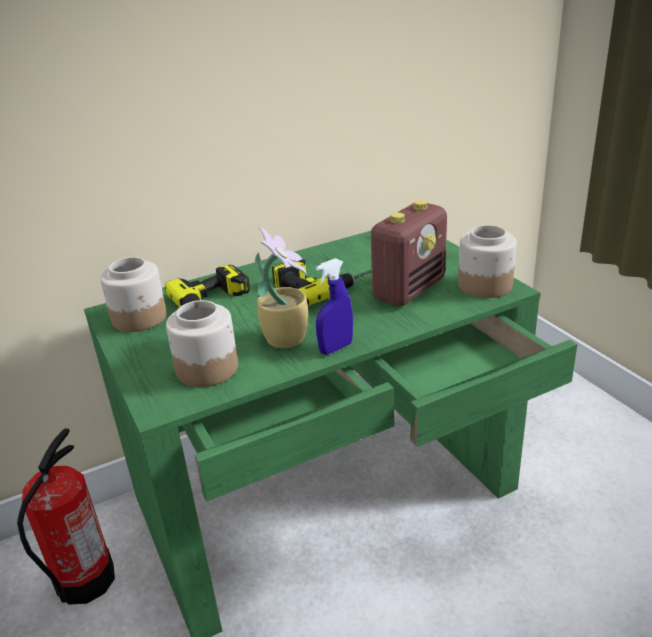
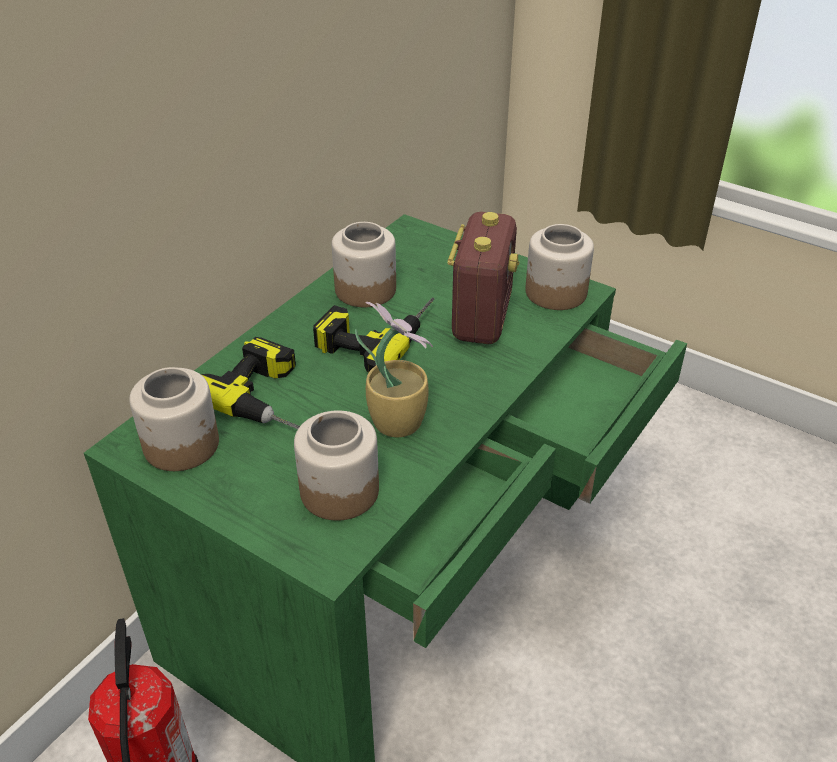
camera: 30 degrees left, 10 degrees up
blue spray bottle [316,258,353,355] -> none
none -> jar [332,222,396,307]

